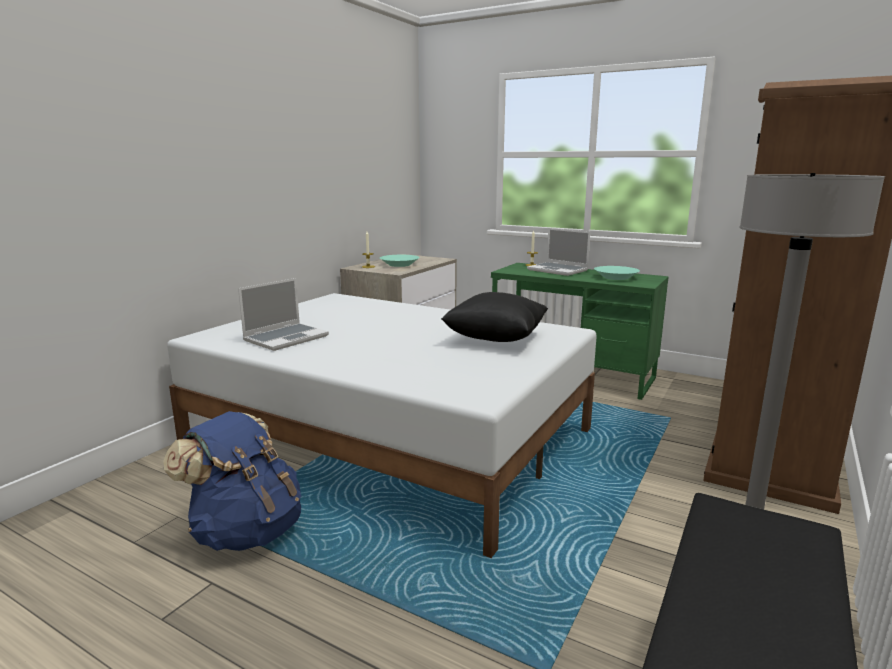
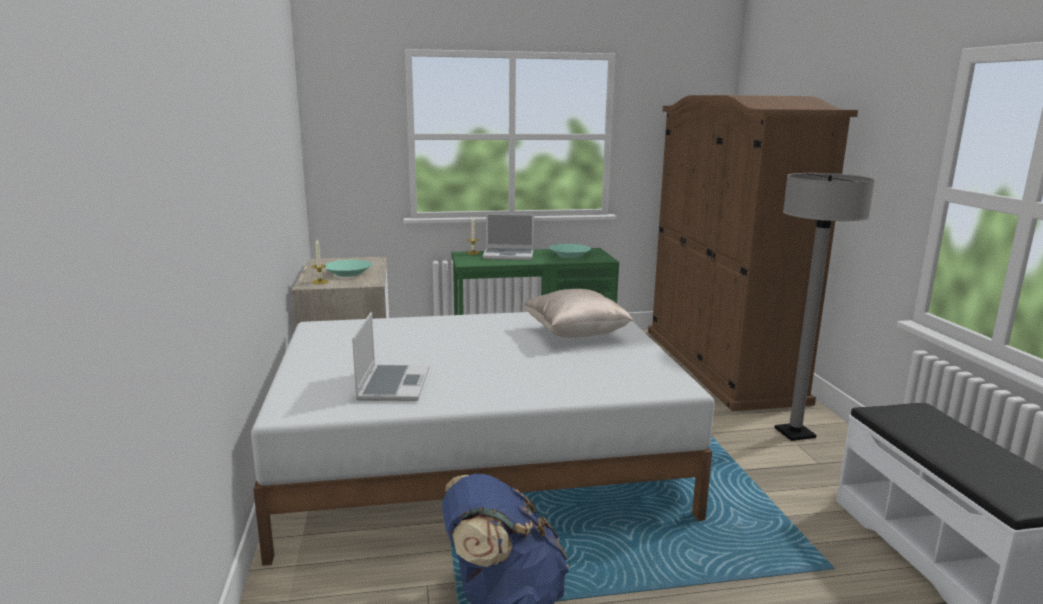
camera: 40 degrees left, 0 degrees up
black pillow [441,292,548,342] -> beige pillow [524,289,633,338]

